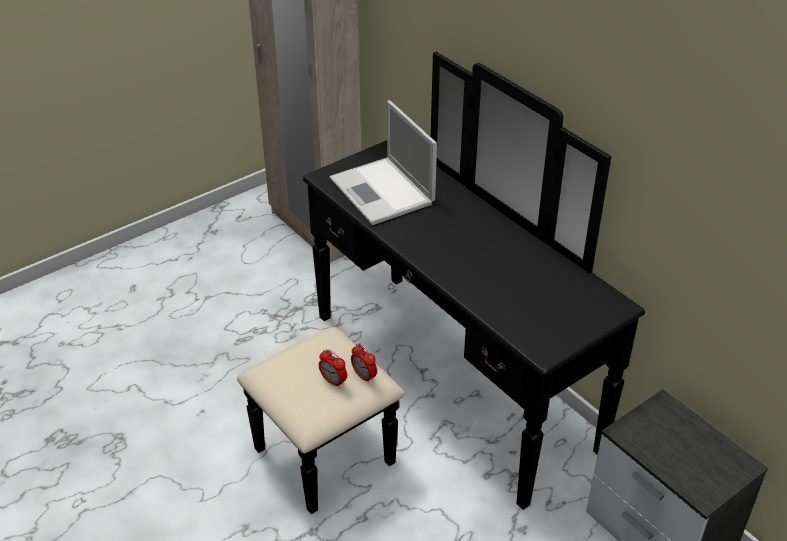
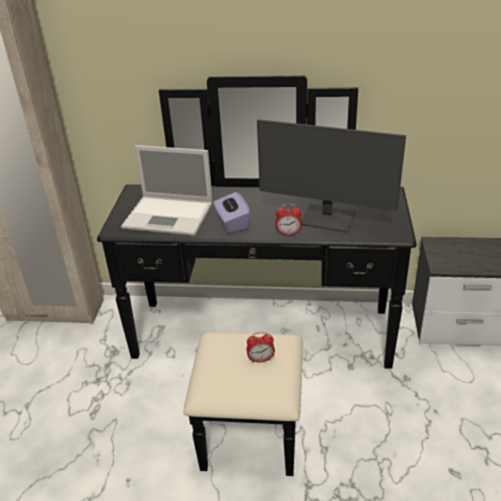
camera: 45 degrees left, 5 degrees down
alarm clock [351,344,377,383] -> alarm clock moved to [276,204,302,236]
none -> purple tissue box [213,192,251,234]
none -> monitor [257,119,406,232]

